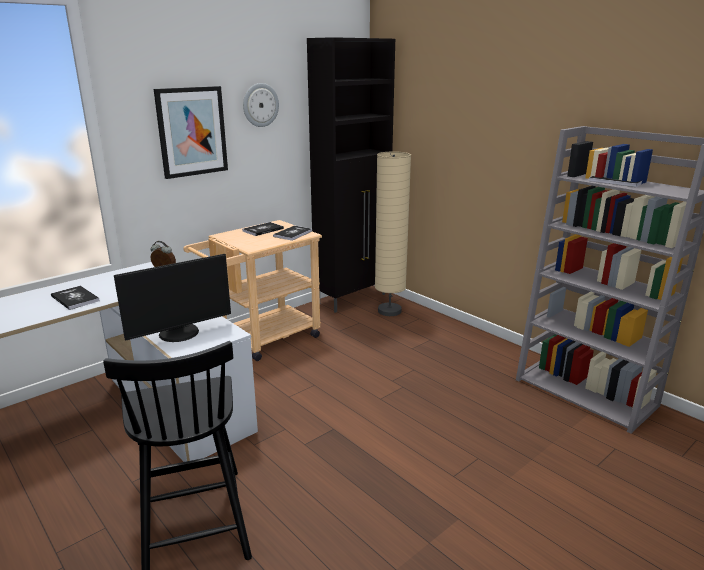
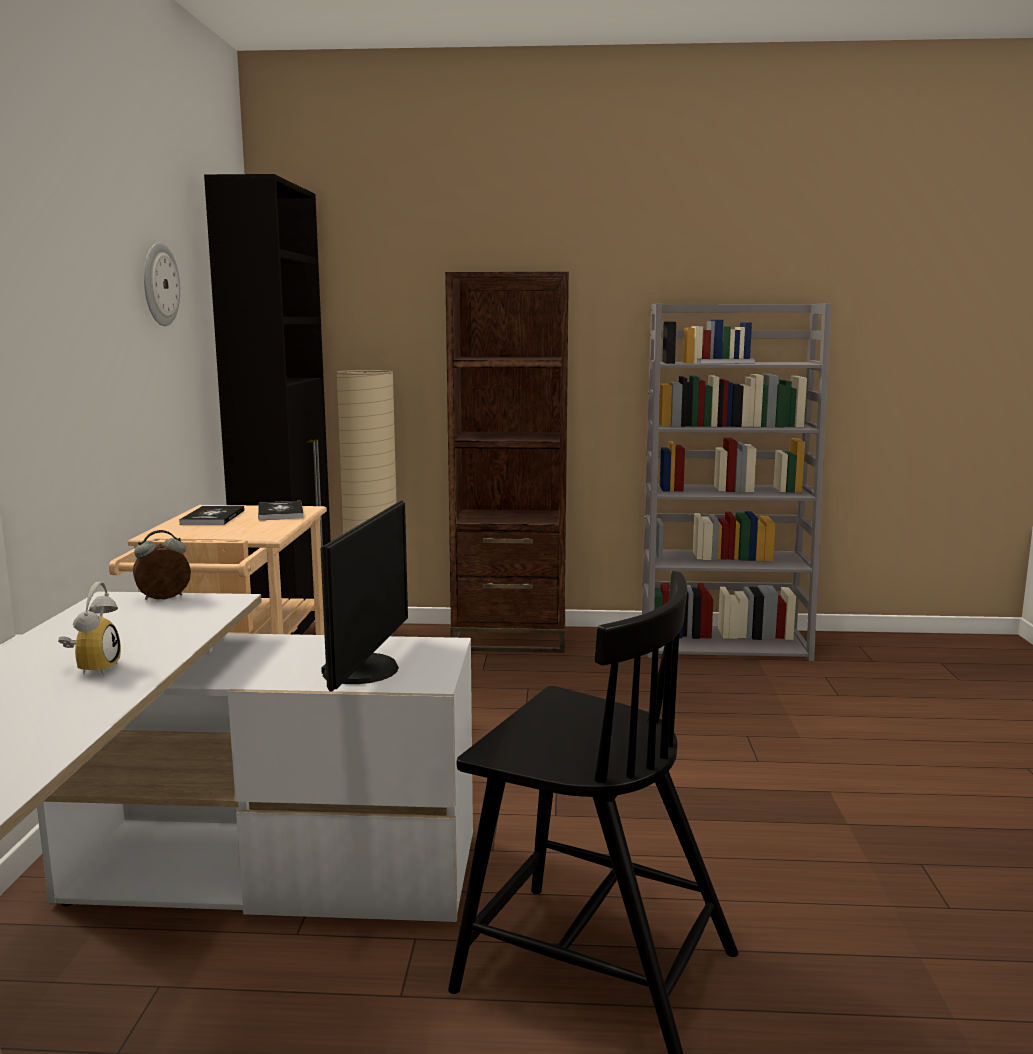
camera: 45 degrees left, 10 degrees down
book [51,286,100,310] -> alarm clock [58,582,121,676]
picture [154,86,228,179] -> none
none -> brown bookcase [445,272,569,653]

